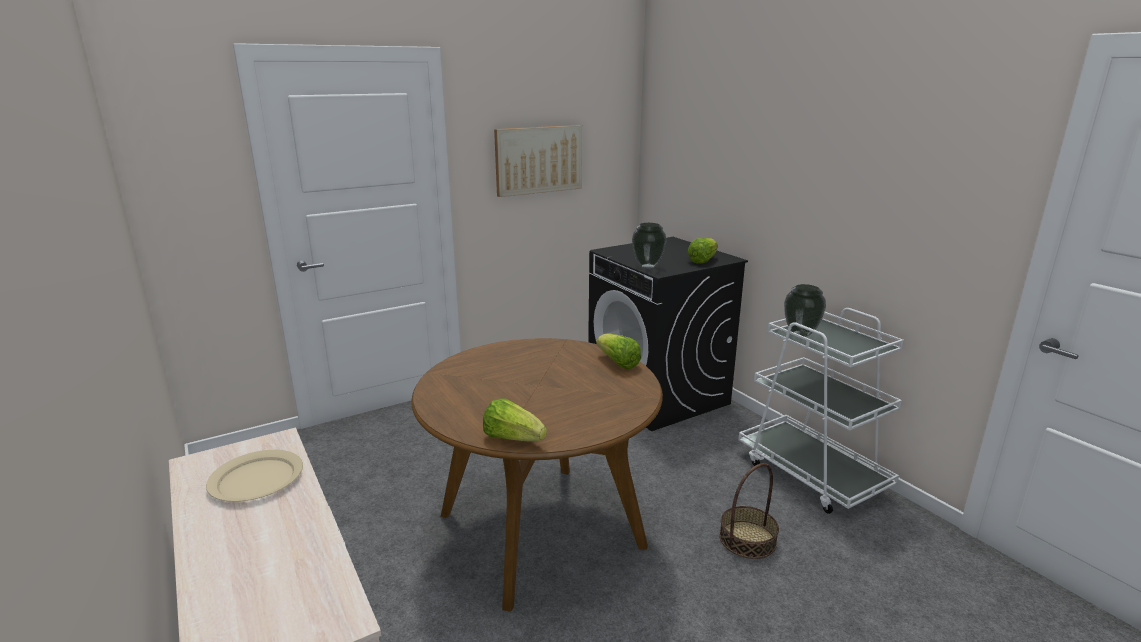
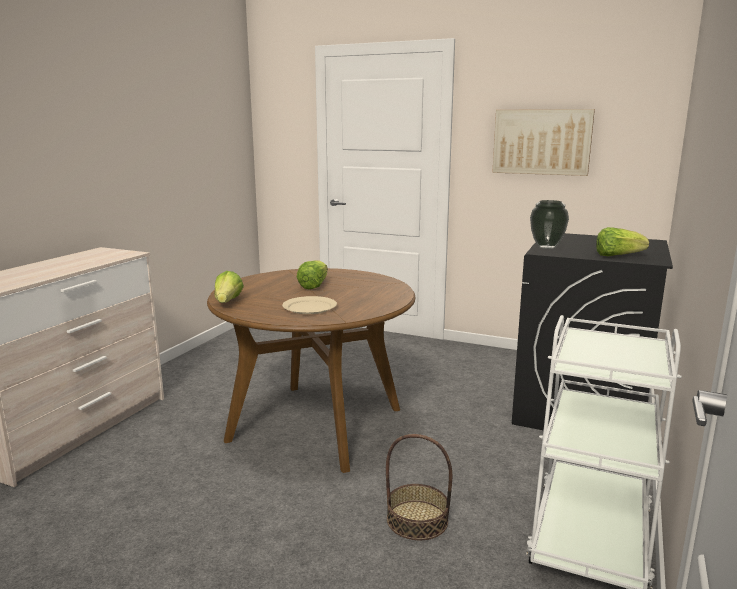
camera: 55 degrees right, 5 degrees down
beige plate [206,450,303,502] -> beige plate moved to [282,296,337,314]
lettuce [596,333,641,369] -> lettuce moved to [297,260,328,289]
vase [784,284,826,337] -> none

